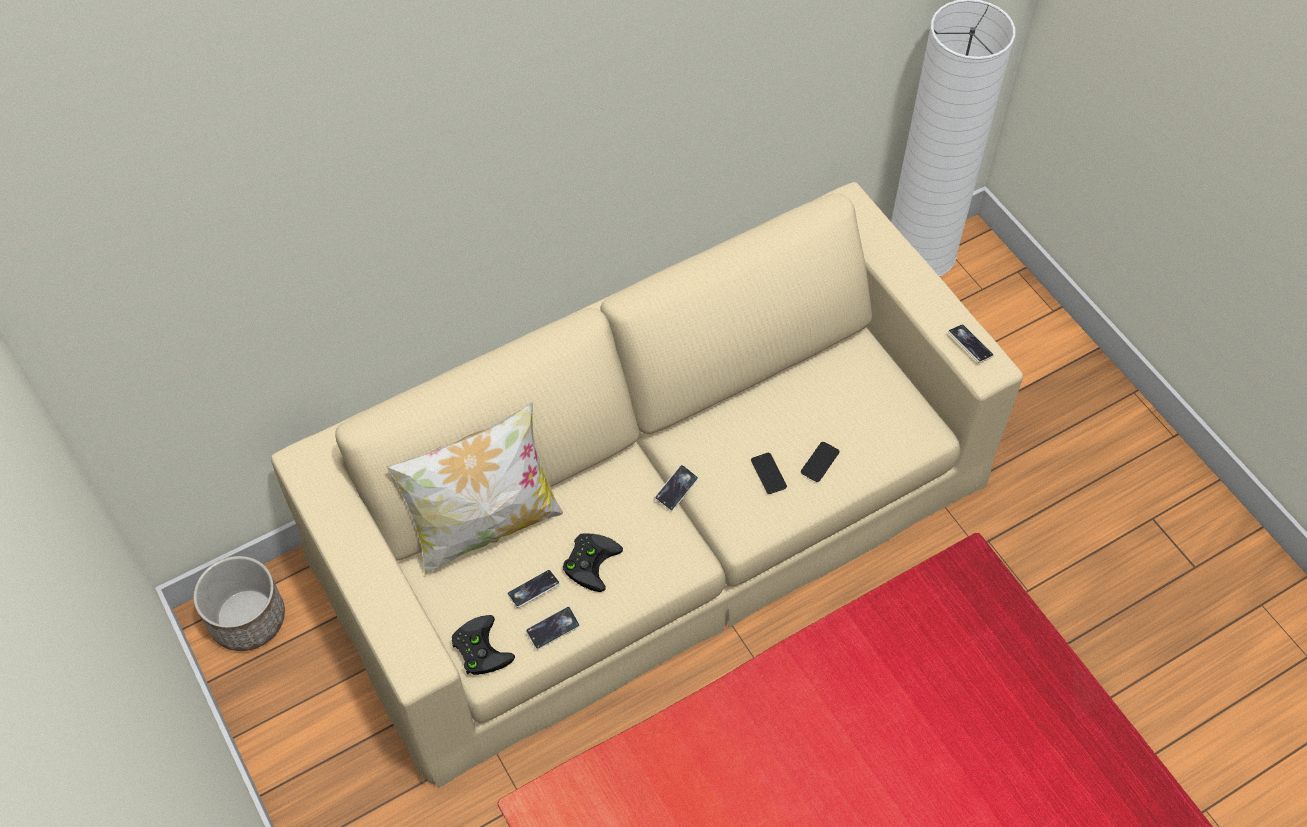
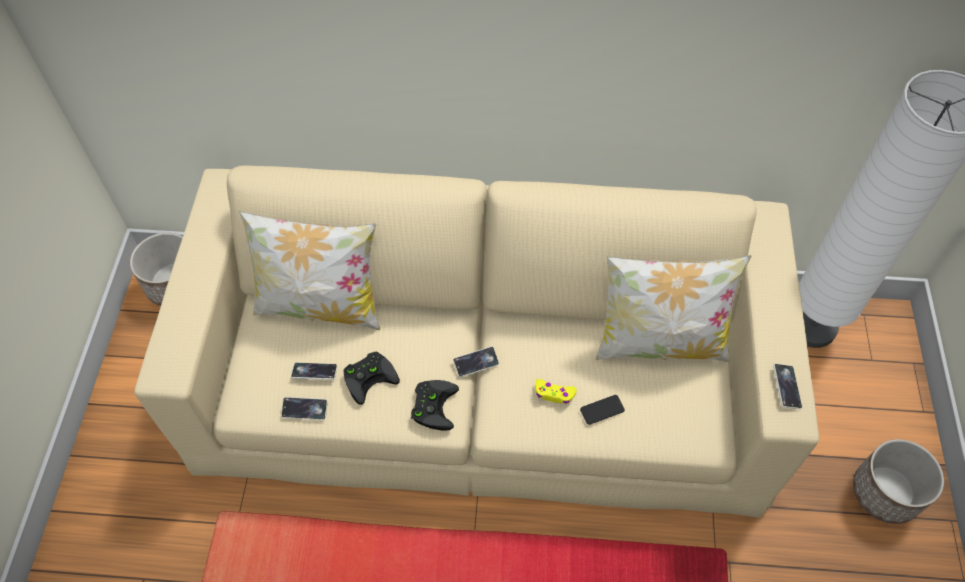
camera: 35 degrees right, 0 degrees up
black game controller [452,615,515,675] -> black game controller moved to [411,380,459,431]
phone [751,453,787,494] -> yellow game controller [535,379,577,404]
none -> pillow [595,255,751,362]
none -> planter [853,439,944,524]

